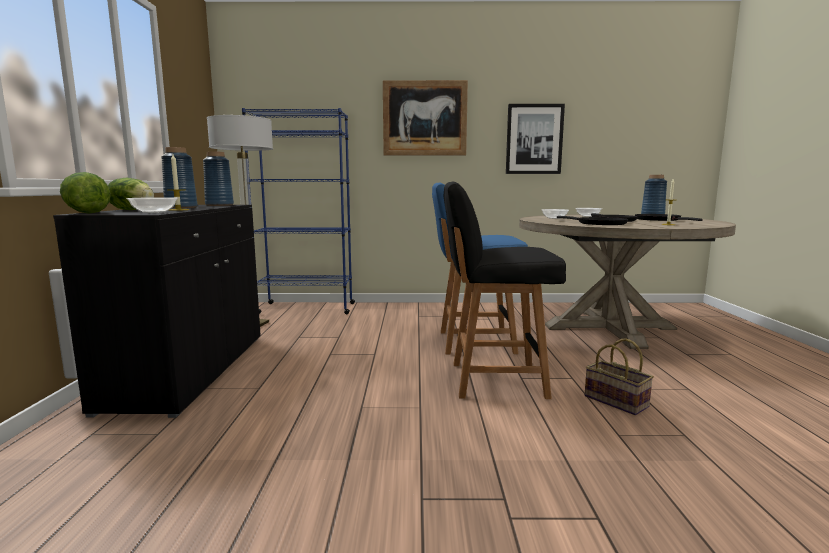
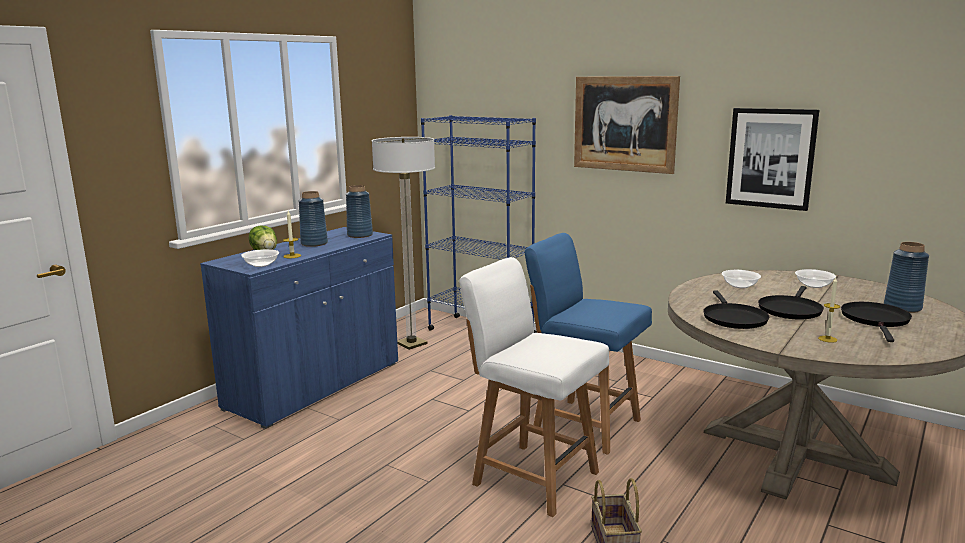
camera: 35 degrees right, 5 degrees up
black cabinet [53,205,261,418] -> blue cabinet [200,227,398,429]
lettuce [60,172,111,213] -> none
black chair [444,182,566,399] -> white chair [459,257,609,517]

